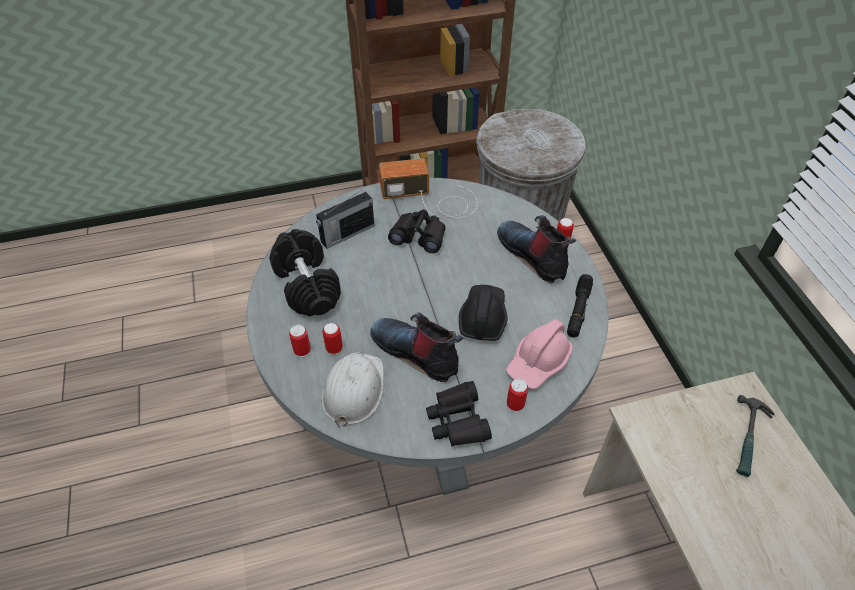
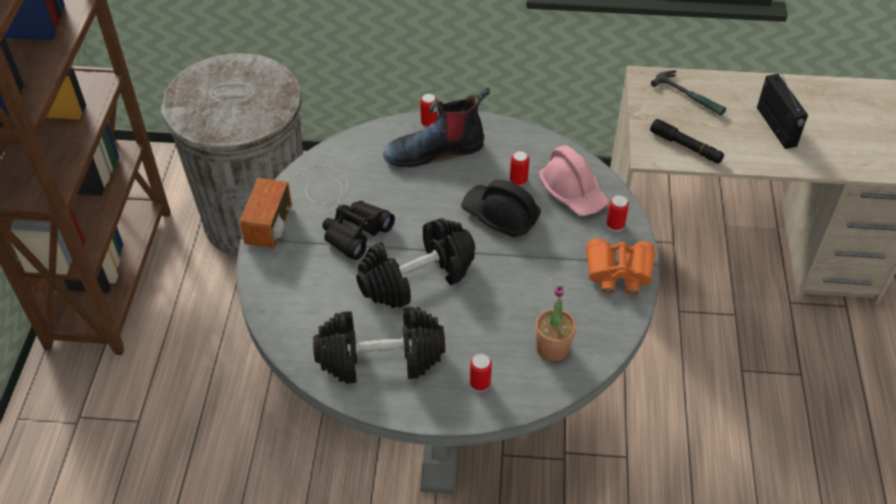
camera: 70 degrees left, 0 degrees up
radio [316,190,375,249] -> radio moved to [757,71,808,149]
can [322,323,343,354] -> can moved to [510,151,529,185]
white hard hat [322,352,384,428] -> potted plant [535,286,576,361]
boot [370,312,463,382] -> none
black binoculars [426,381,492,446] -> orange binoculars [586,238,655,296]
black flashlight [567,274,593,338] -> black flashlight moved to [650,119,724,164]
none -> black dumbbell [356,218,475,308]

